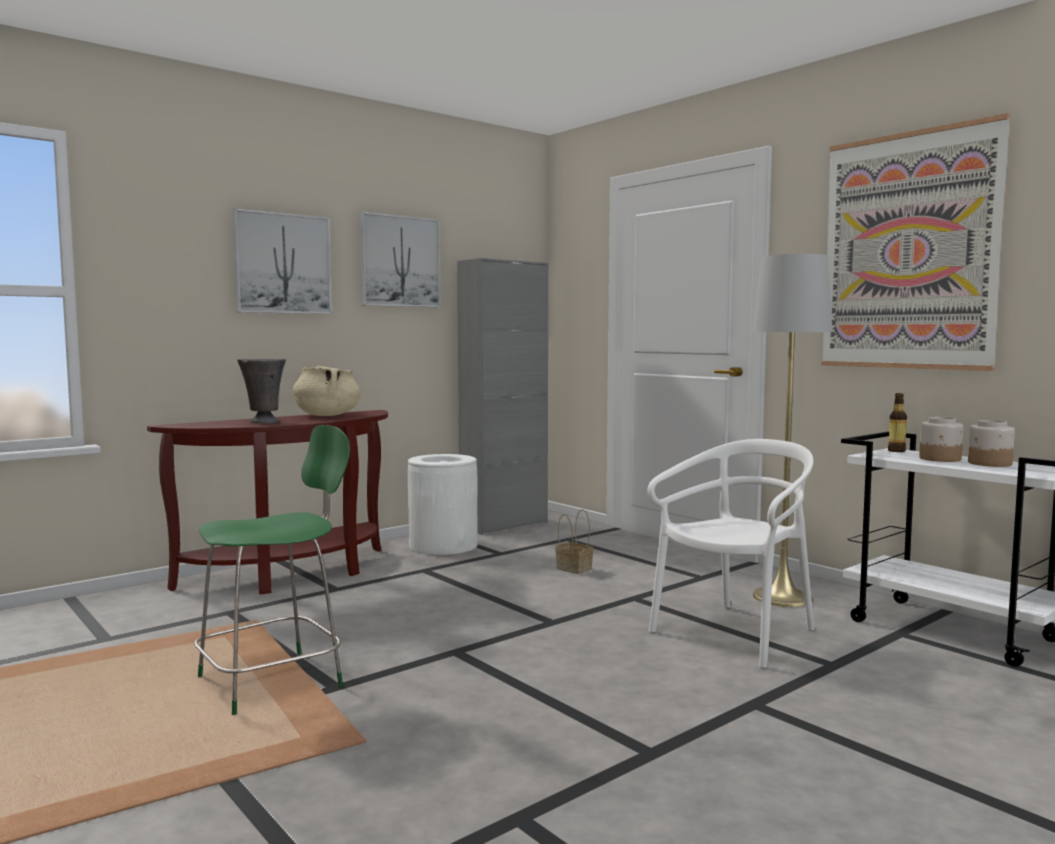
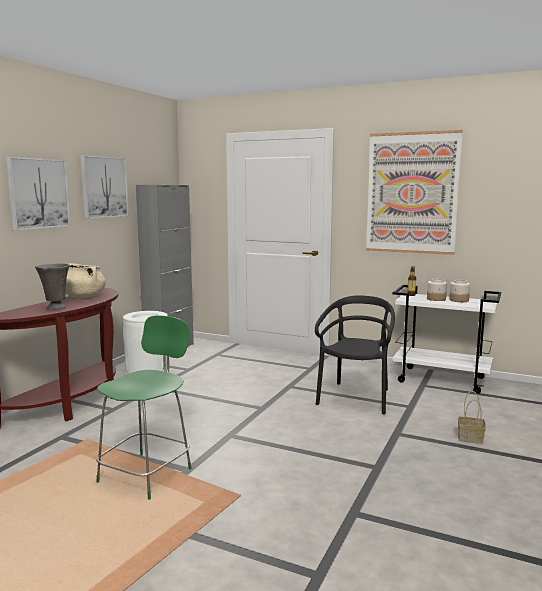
camera: 25 degrees left, 5 degrees up
basket [555,509,593,574] -> basket moved to [458,391,486,444]
white chair [647,439,814,668] -> black chair [315,295,395,414]
grey floor lamp [752,254,832,607] -> none

